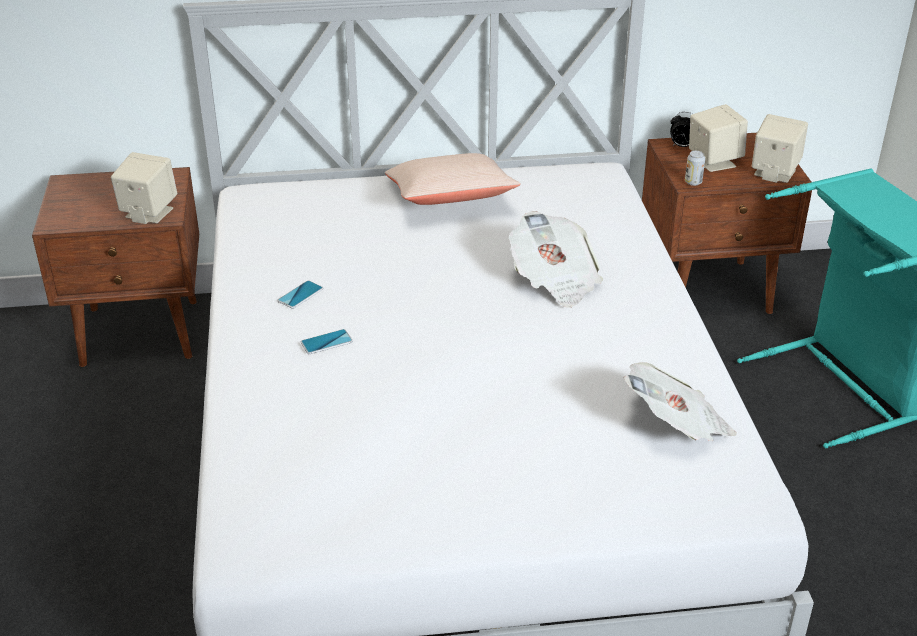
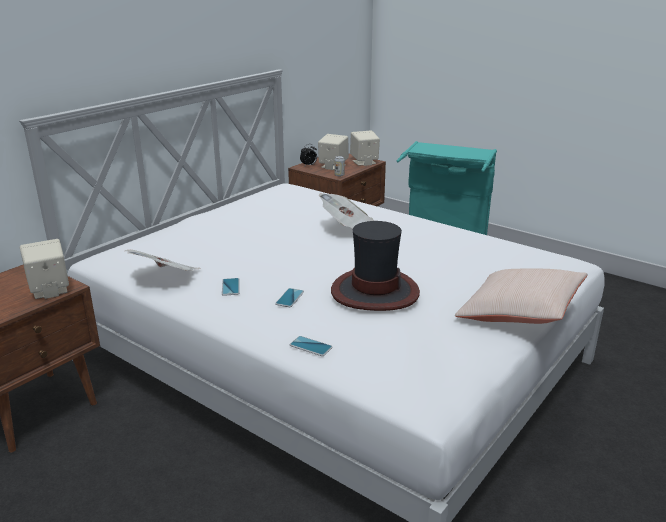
camera: 45 degrees left, 10 degrees down
beige pillow [385,153,521,205] -> beige pillow moved to [455,269,588,324]
newspaper [623,362,736,441] -> newspaper moved to [125,250,201,271]
none -> phone [290,336,333,356]
none -> hat [331,221,420,311]

